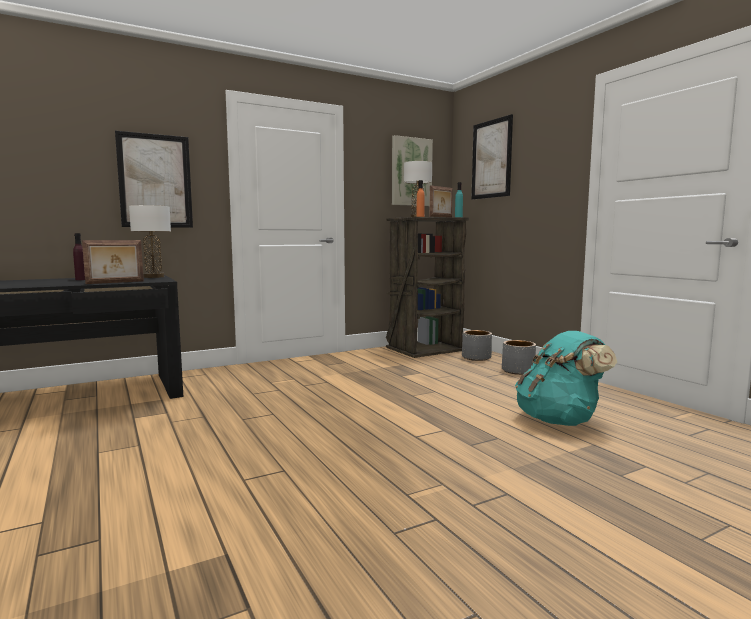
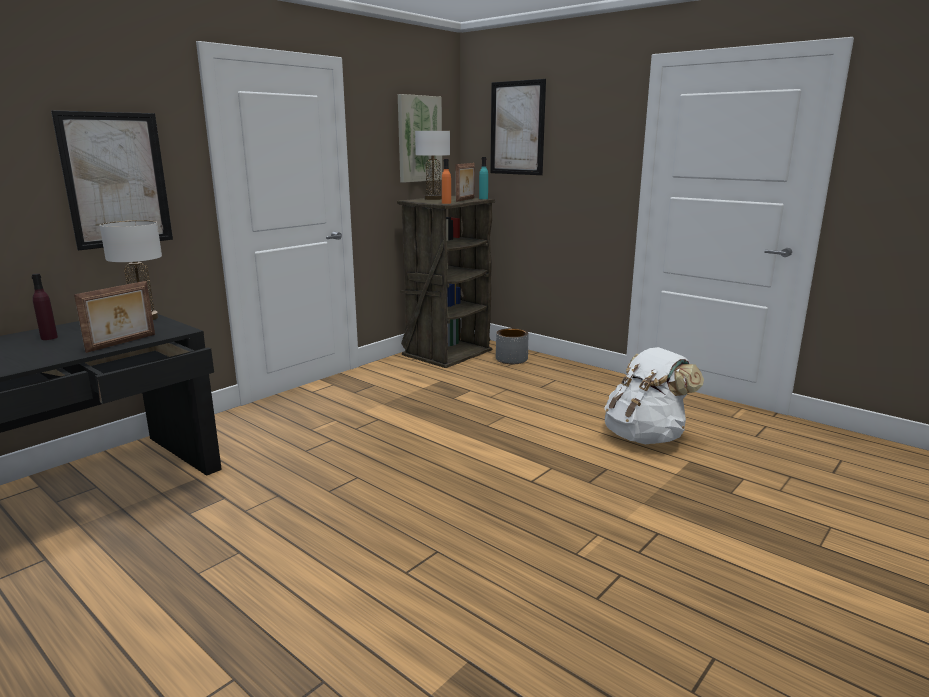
camera: 20 degrees left, 10 degrees up
grey planter [502,340,536,375] -> none
turquoise backpack [515,331,617,426] -> white backpack [604,347,704,444]

